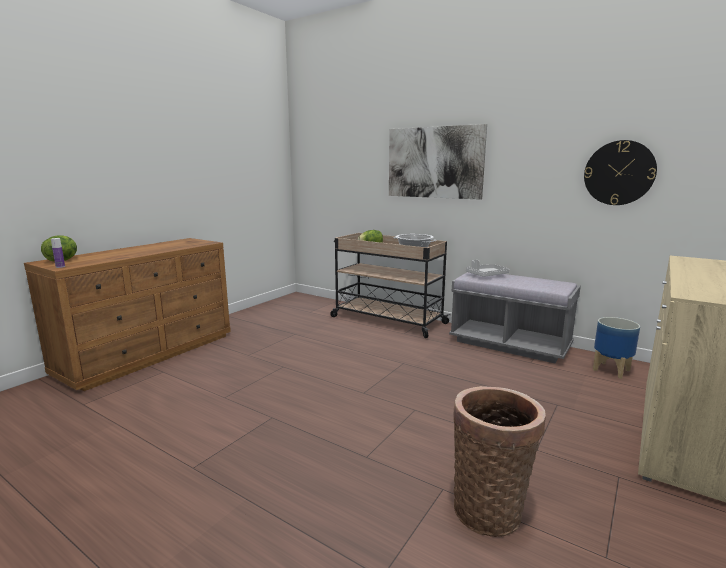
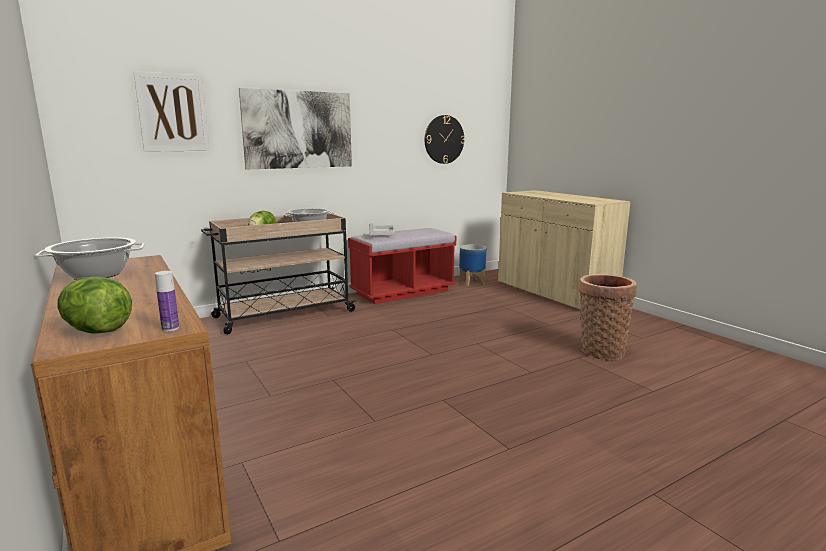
camera: 65 degrees left, 0 degrees up
grey bench [449,272,581,363] -> red bench [348,228,456,304]
none -> cooking pot [35,237,145,280]
none -> picture [133,71,210,152]

